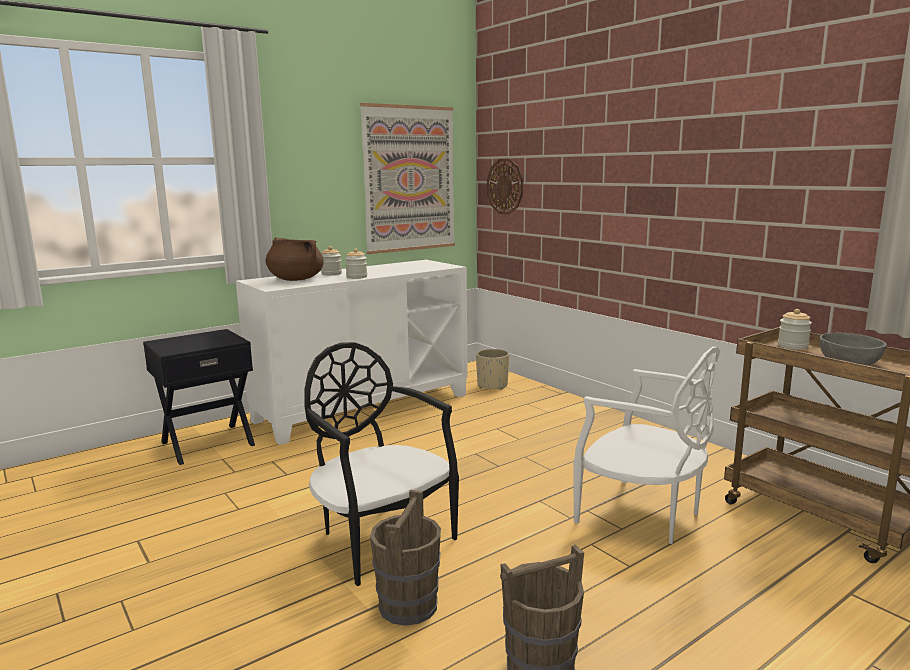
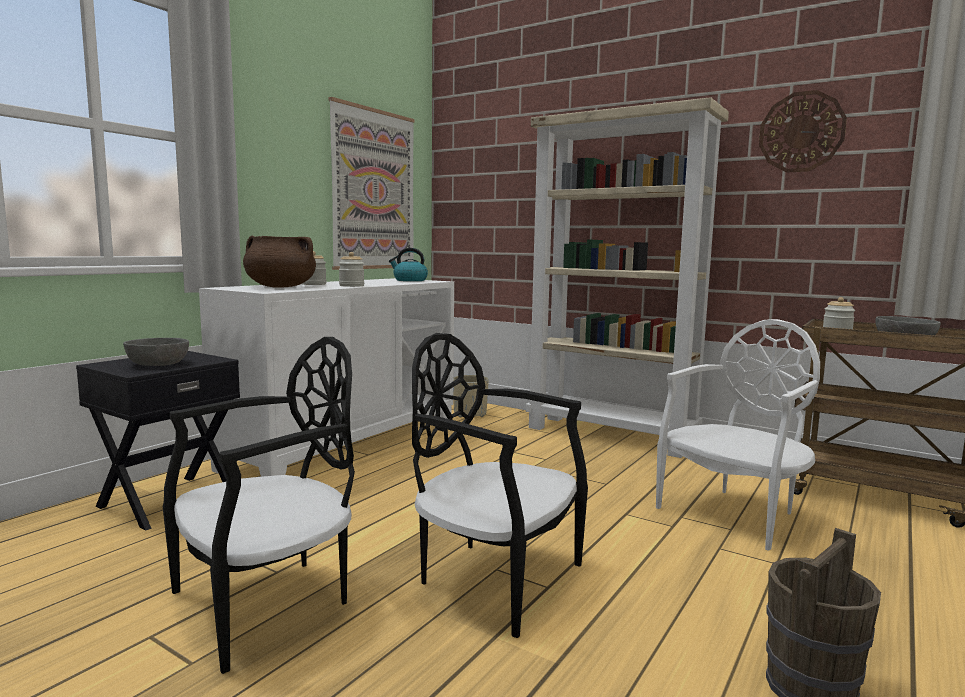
camera: 20 degrees left, 5 degrees down
brown bucket [370,490,441,626] -> none
wall clock [487,159,523,215] -> wall clock moved to [759,90,847,173]
white chair [573,347,720,544] -> white chair turned 60 degrees counterclockwise [656,319,820,551]
none -> grey bowl [123,338,189,366]
none -> black chair [163,337,355,674]
none -> kettle [389,248,428,281]
none -> beige bookcase [526,97,729,458]

